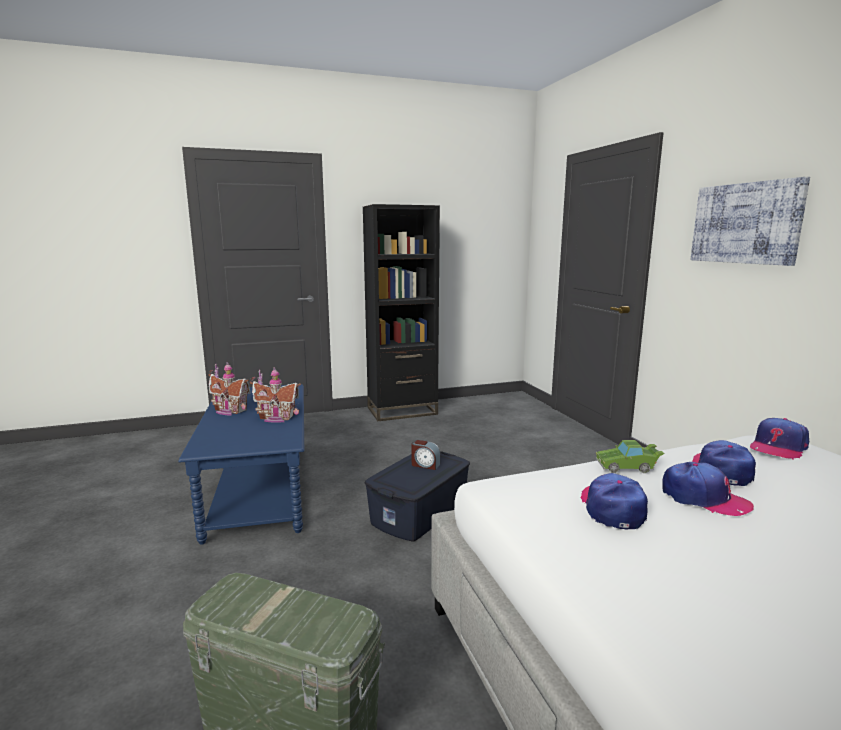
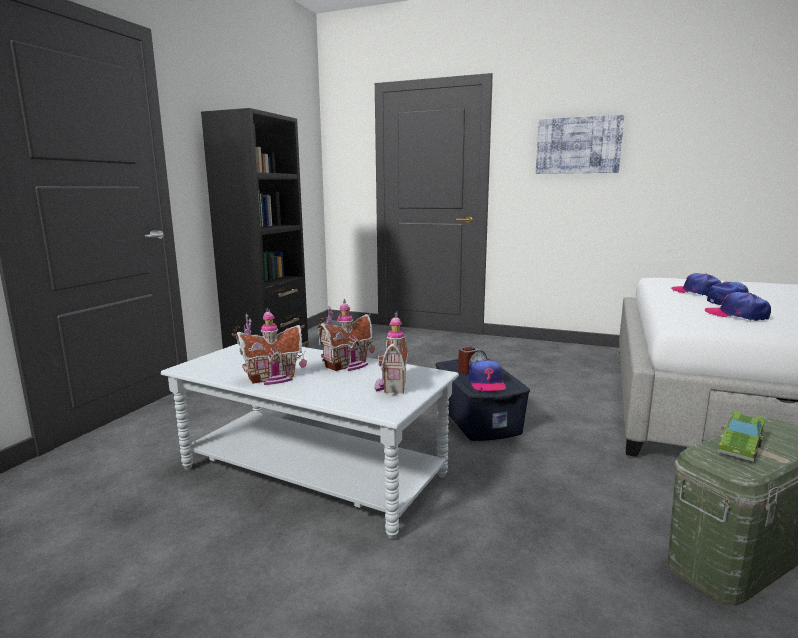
camera: 50 degrees left, 0 degrees up
blue coffee table [178,384,304,545] -> grey coffee table [161,344,459,539]
green toy car [596,440,665,473] -> green toy car moved to [718,410,766,462]
cap [750,418,809,460] -> cap moved to [468,359,506,391]
none -> toy house [375,312,408,394]

